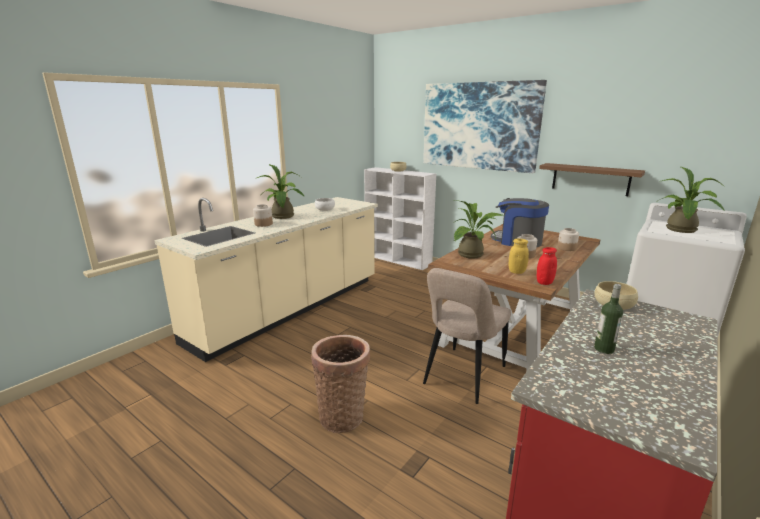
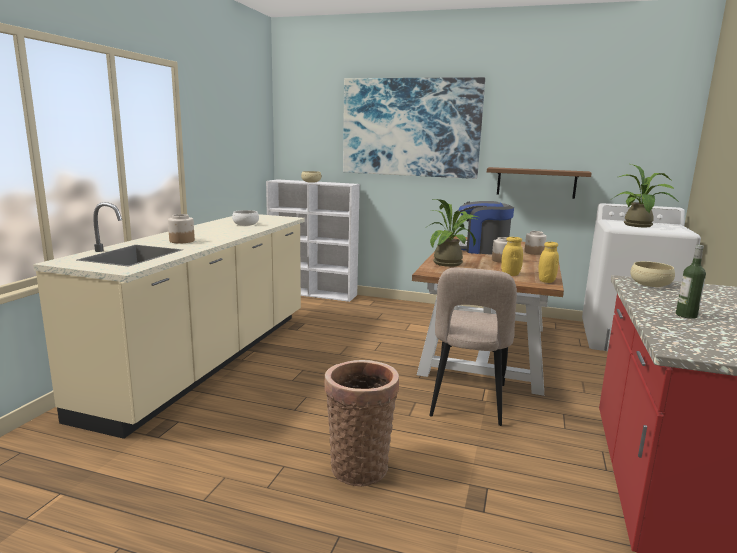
camera: 20 degrees left, 5 degrees down
potted plant [255,164,304,219] -> none
red jar [537,247,557,285] -> yellow jar [538,242,559,283]

